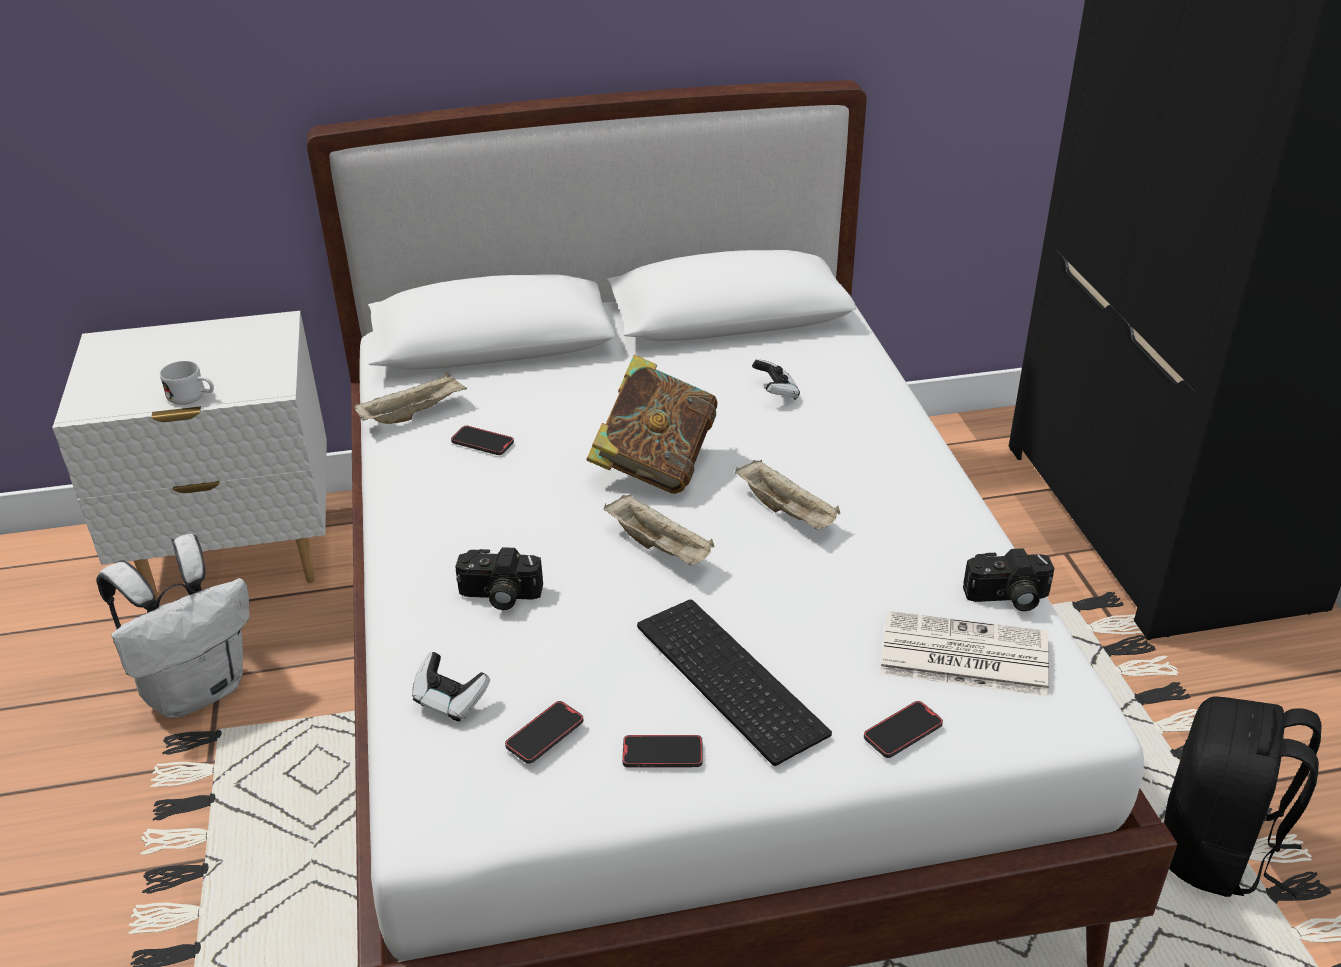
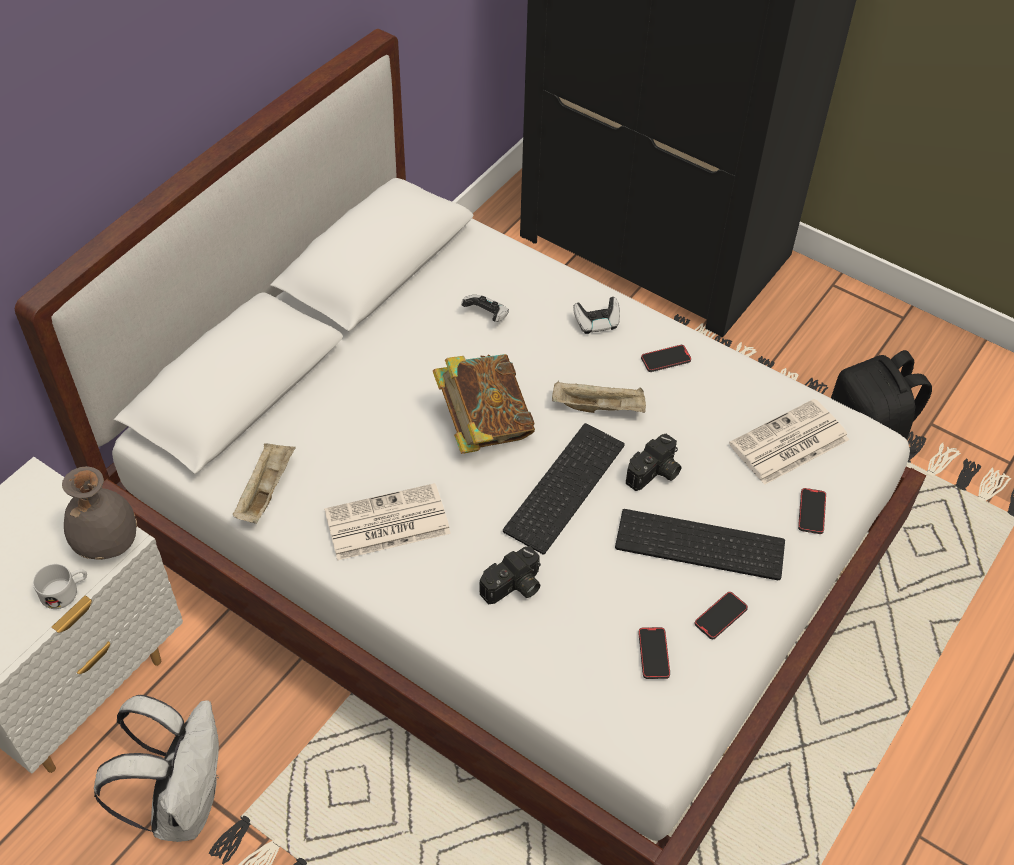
camera: 45 degrees left, 15 degrees up
game controller [412,652,490,722] -> game controller moved to [573,297,620,334]
phone [451,426,514,455] -> phone moved to [641,345,691,372]
beige tray [603,495,715,565] -> keyboard [503,423,625,554]
camera [963,548,1054,611] -> camera moved to [626,434,682,491]
none -> grey vase [62,466,137,560]
none -> newspaper [324,483,451,561]

